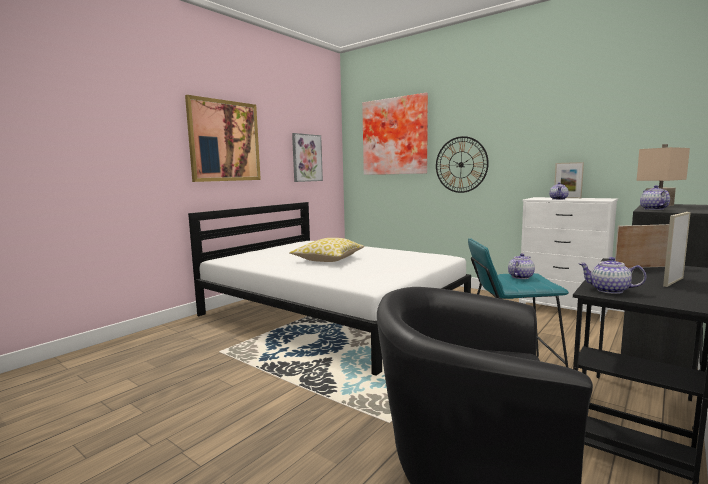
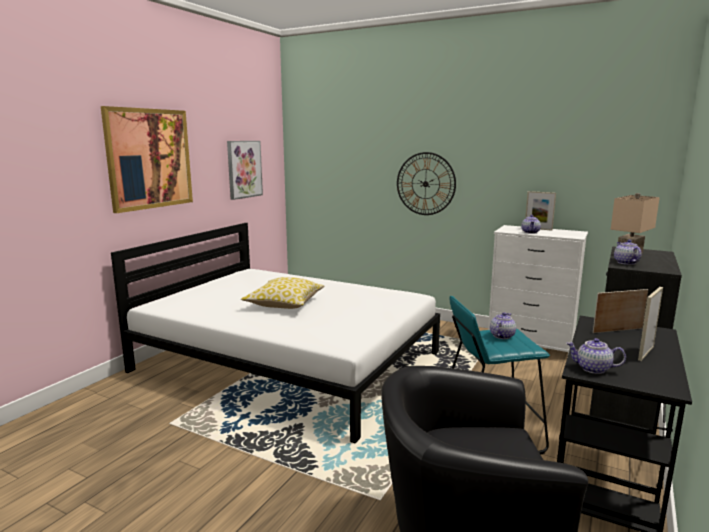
camera: 10 degrees left, 5 degrees up
picture [362,93,428,175] -> none

